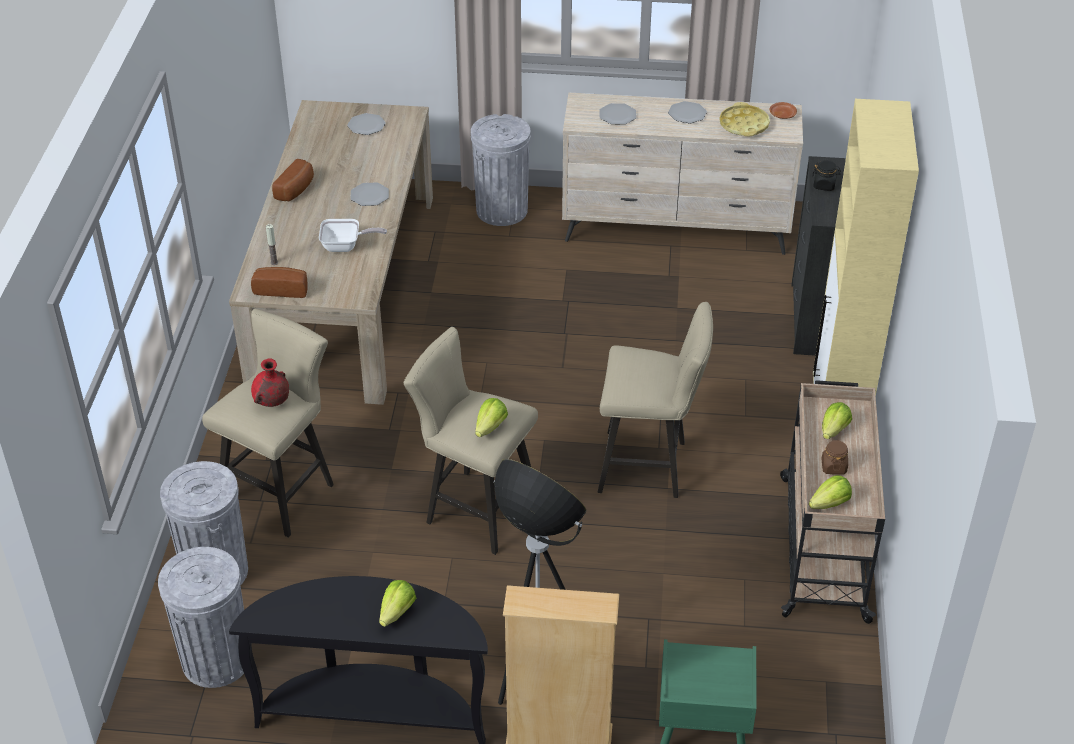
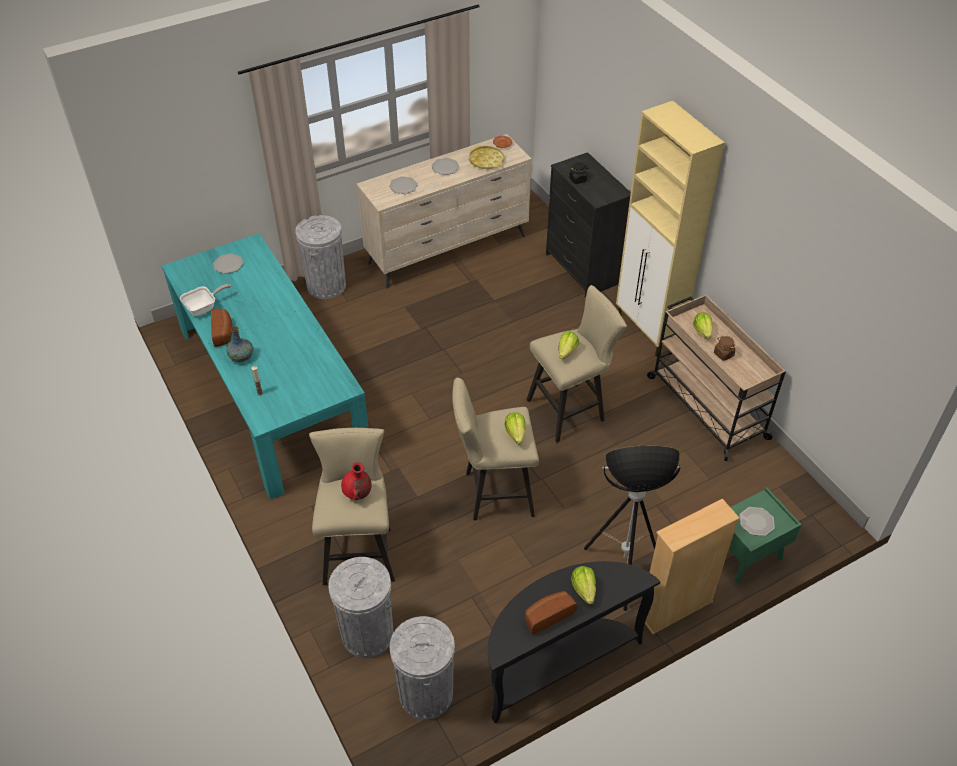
camera: 35 degrees left, 5 degrees up
beige dining table [229,100,433,405] -> turquoise dining table [162,233,368,499]
bread [251,267,308,298] -> bread moved to [525,591,577,634]
frying pan [319,219,387,252] -> frying pan moved to [180,284,231,316]
plate [351,182,389,206] -> plate moved to [739,507,775,536]
lettuce [809,475,852,509] -> lettuce moved to [558,331,579,359]
none -> vase [226,327,253,362]

